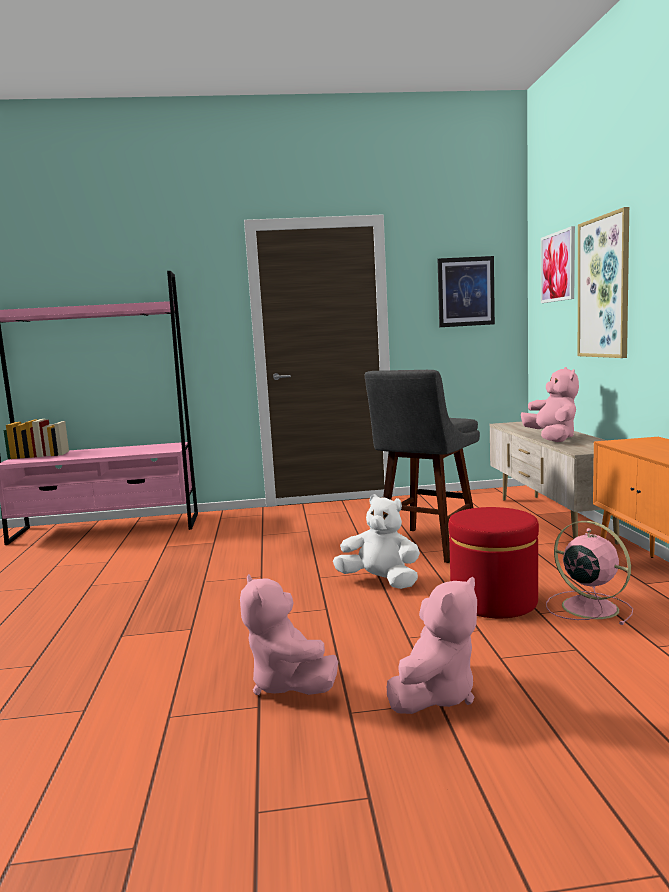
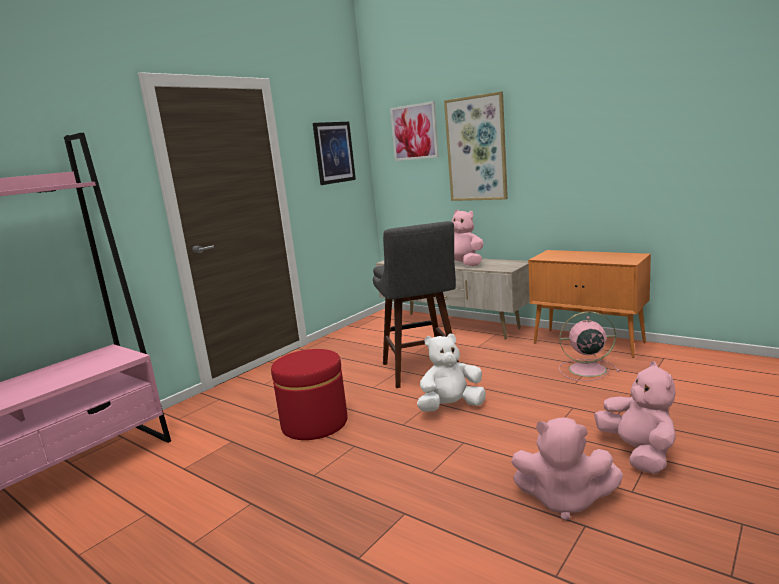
camera: 45 degrees left, 5 degrees up
red ottoman [449,507,539,618] -> red ottoman moved to [271,349,348,440]

